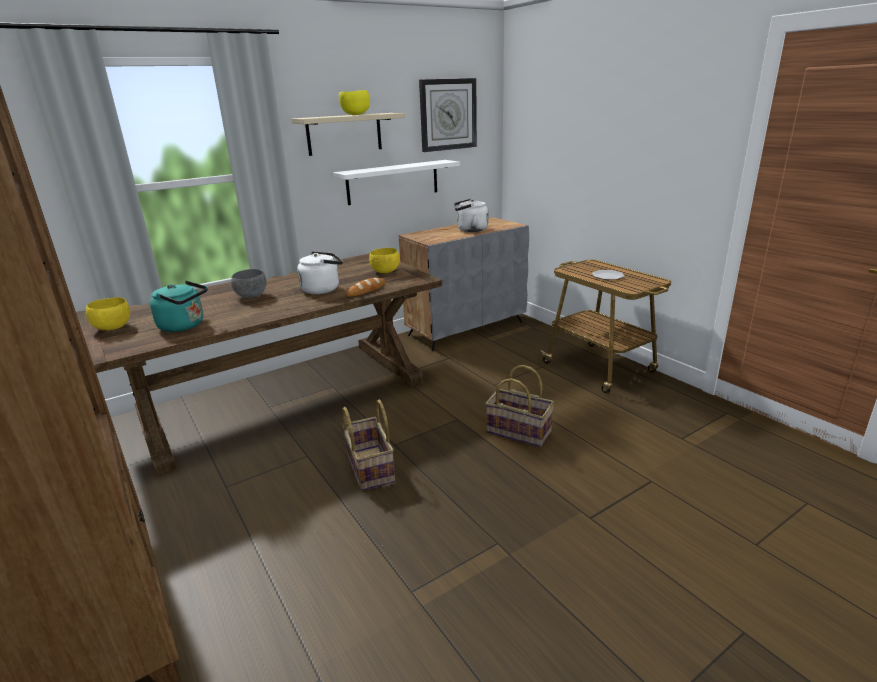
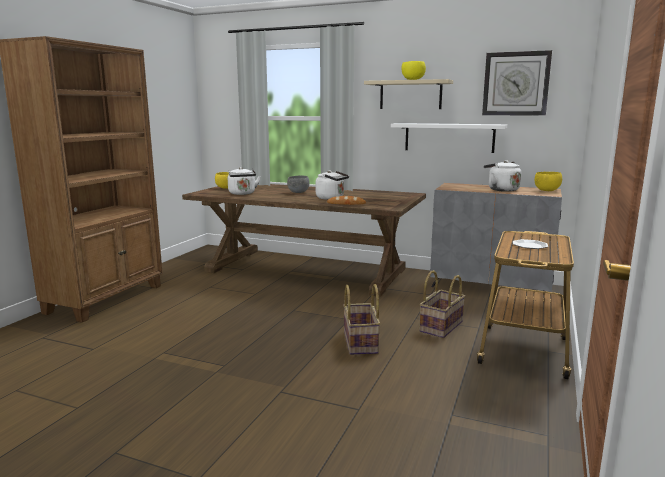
camera: 55 degrees right, 10 degrees down
turquoise kettle [150,281,208,332] -> white kettle [228,167,260,195]
basket [342,400,395,491] -> basket moved to [419,270,465,338]
yellow bowl [369,248,400,273] -> yellow bowl moved to [535,172,562,191]

